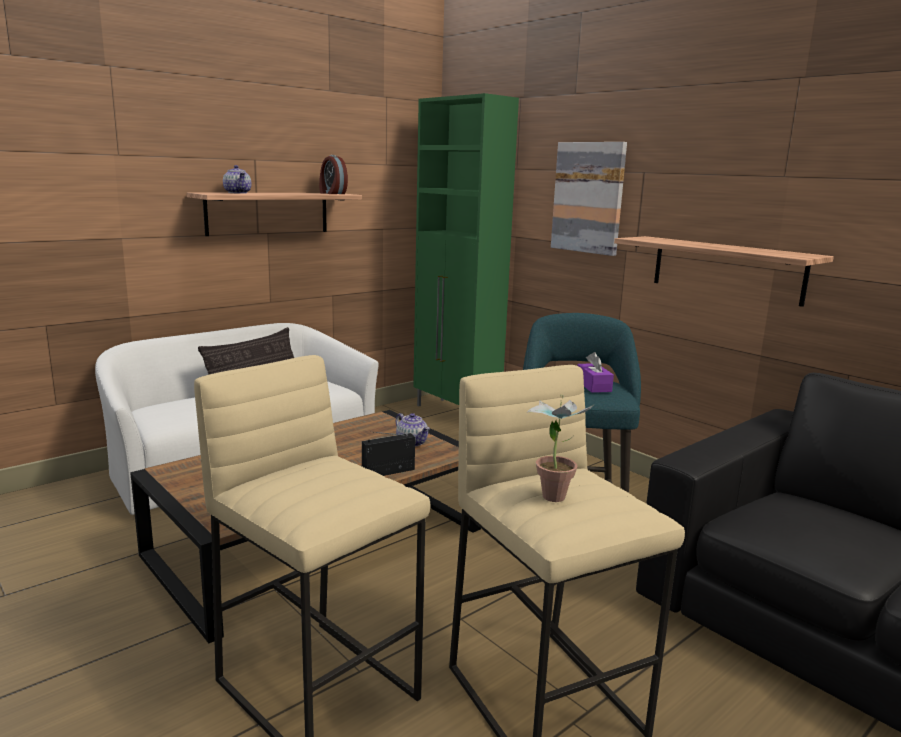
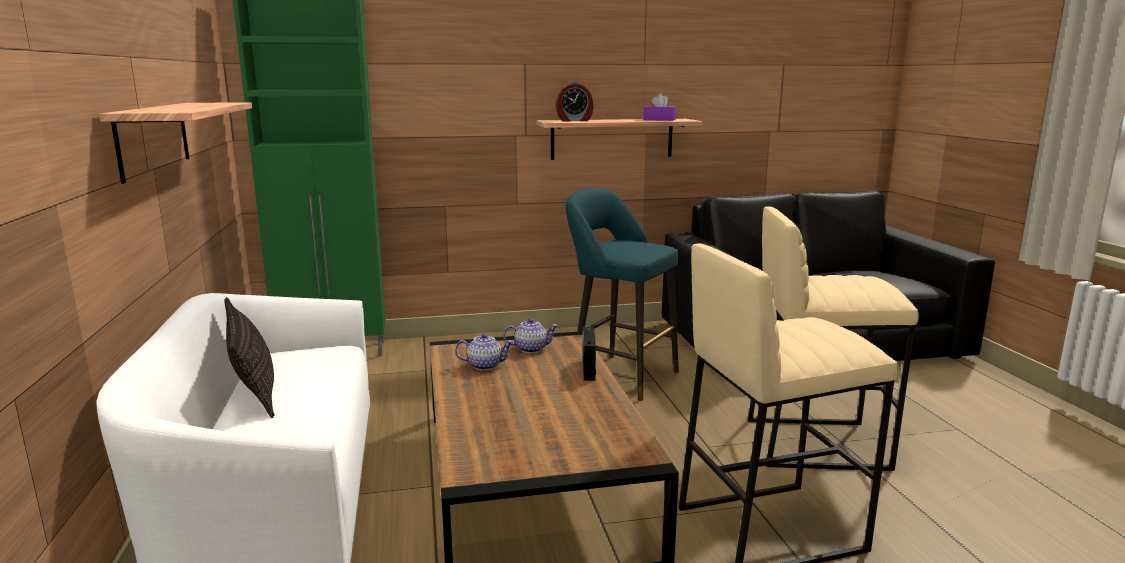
camera: 60 degrees left, 0 degrees up
teapot [223,165,252,193] -> teapot moved to [455,333,514,370]
alarm clock [319,155,348,194] -> alarm clock moved to [555,82,594,121]
potted plant [527,395,593,502] -> none
picture [551,142,627,256] -> none
purple tissue box [578,352,614,393] -> purple tissue box moved to [643,93,676,121]

